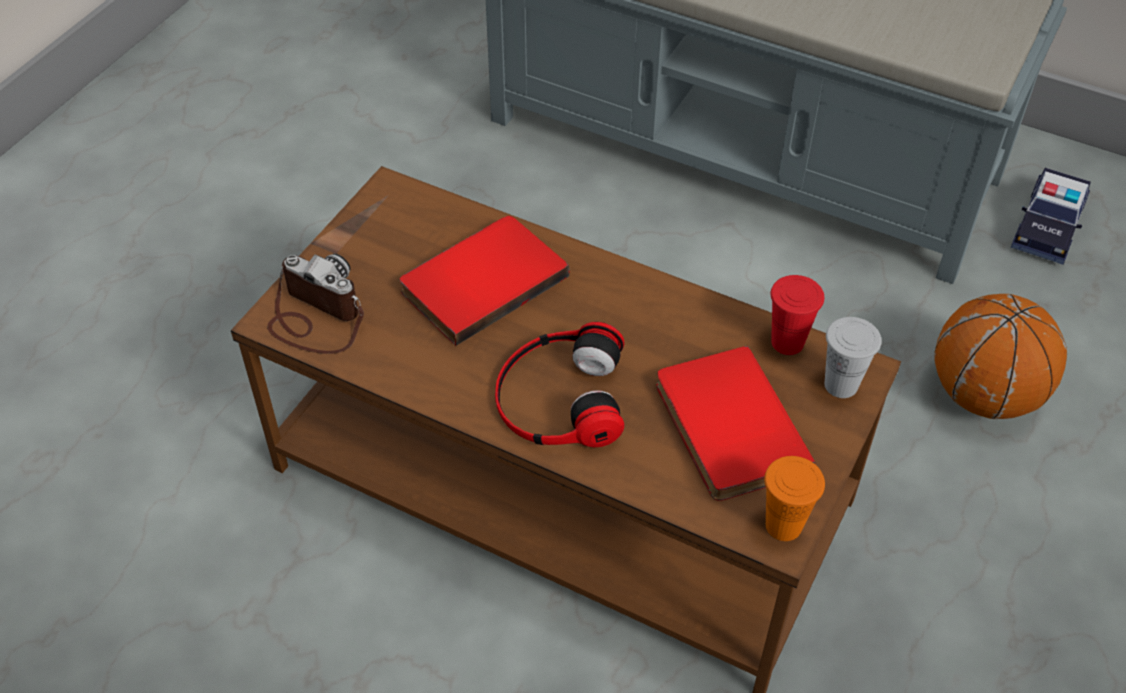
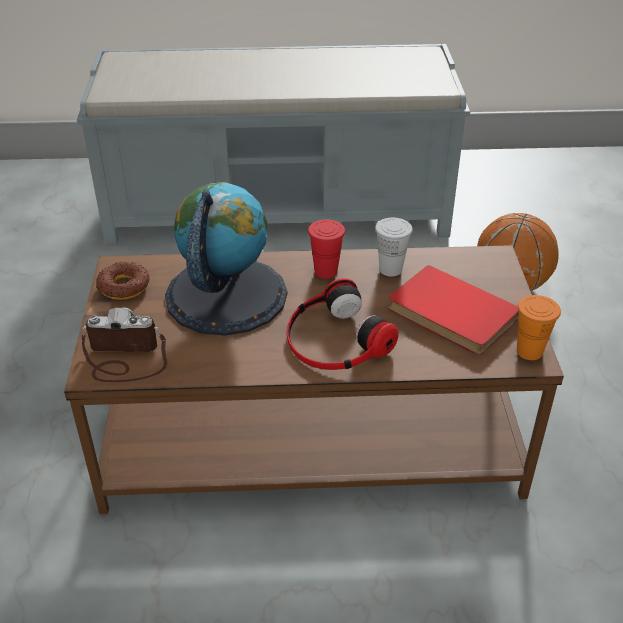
camera: 30 degrees left, 10 degrees down
red book [400,216,570,346] -> globe [165,182,287,336]
red cup [770,275,824,355] -> red cup moved to [308,219,345,279]
white cup [824,317,881,398] -> white cup moved to [375,218,413,276]
toy car [1010,168,1091,265] -> none
none -> donut [96,262,149,300]

